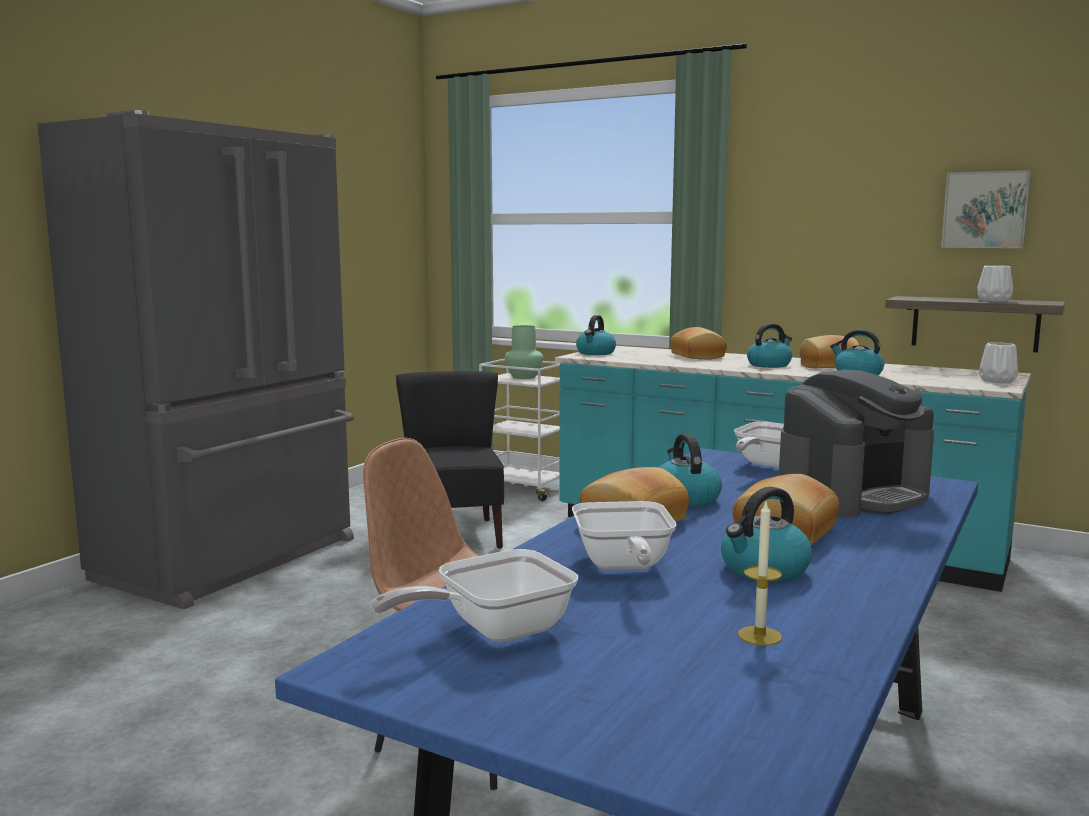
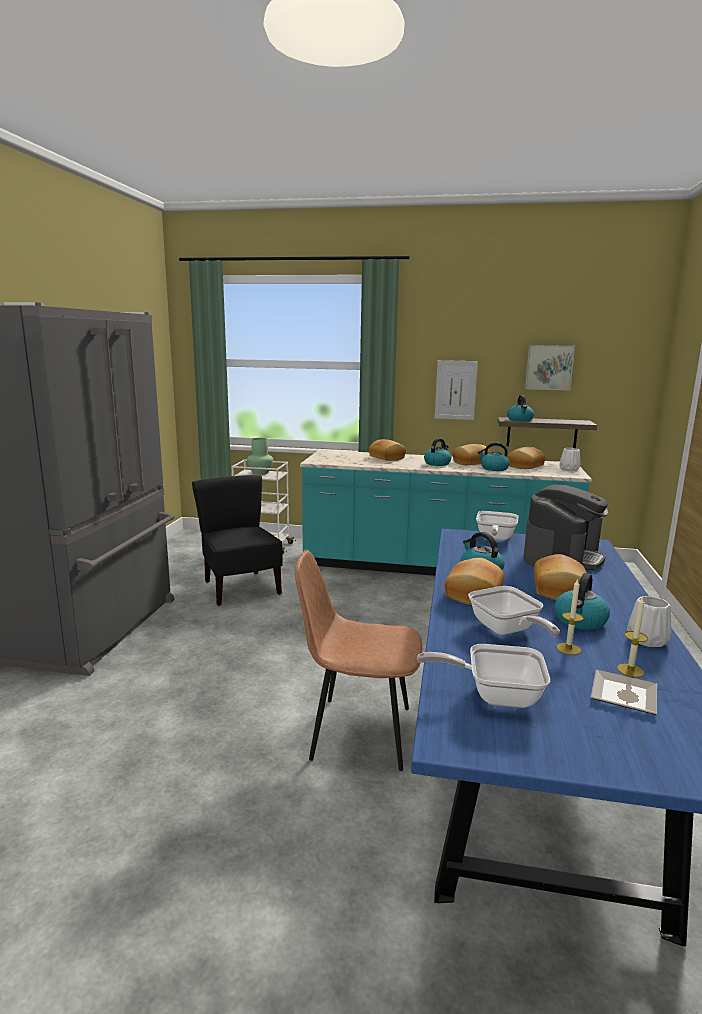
camera: 20 degrees left, 5 degrees up
frying pan [371,549,578,642] -> frying pan turned 60 degrees clockwise [417,644,550,708]
kettle [576,315,616,355] -> kettle moved to [507,395,534,421]
white vase [977,265,1013,302] -> white vase moved to [627,596,671,647]
none -> picture [435,360,478,420]
none -> bread [507,447,545,469]
none -> candle [556,578,583,655]
none -> plate [591,670,657,715]

